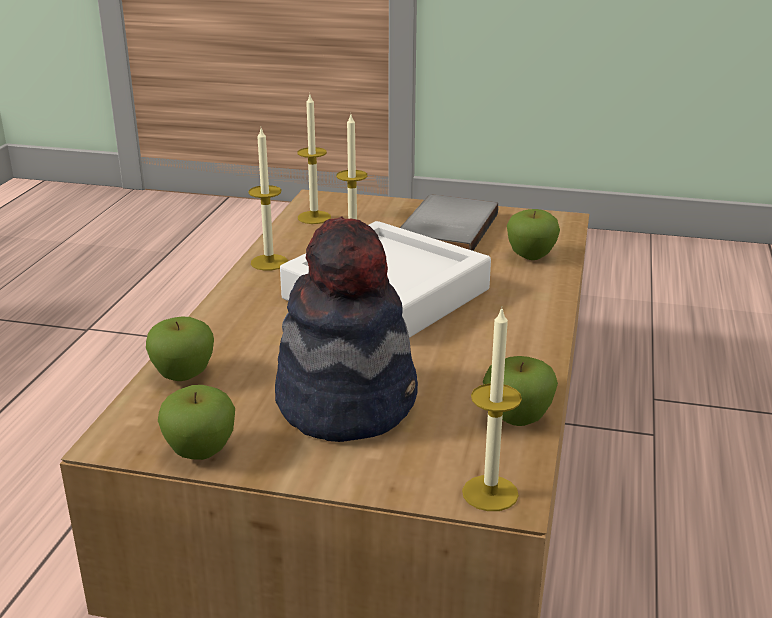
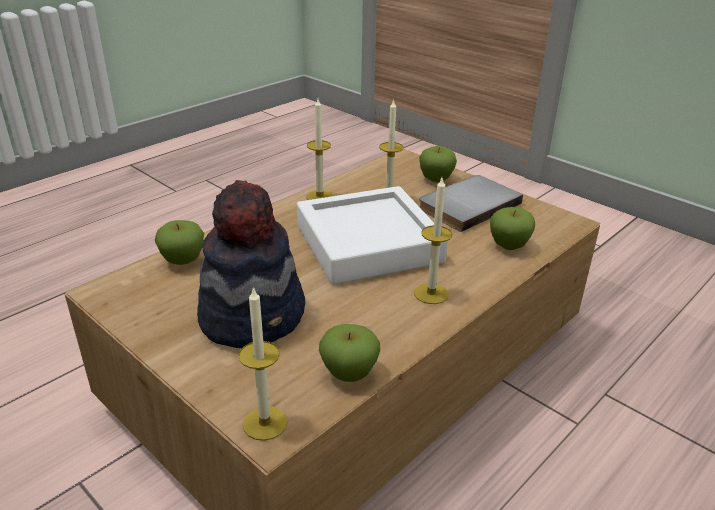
camera: 30 degrees right, 5 degrees up
apple [158,385,235,460] -> apple moved to [419,146,457,182]
candle [297,95,331,224] -> candle moved to [414,178,453,304]

